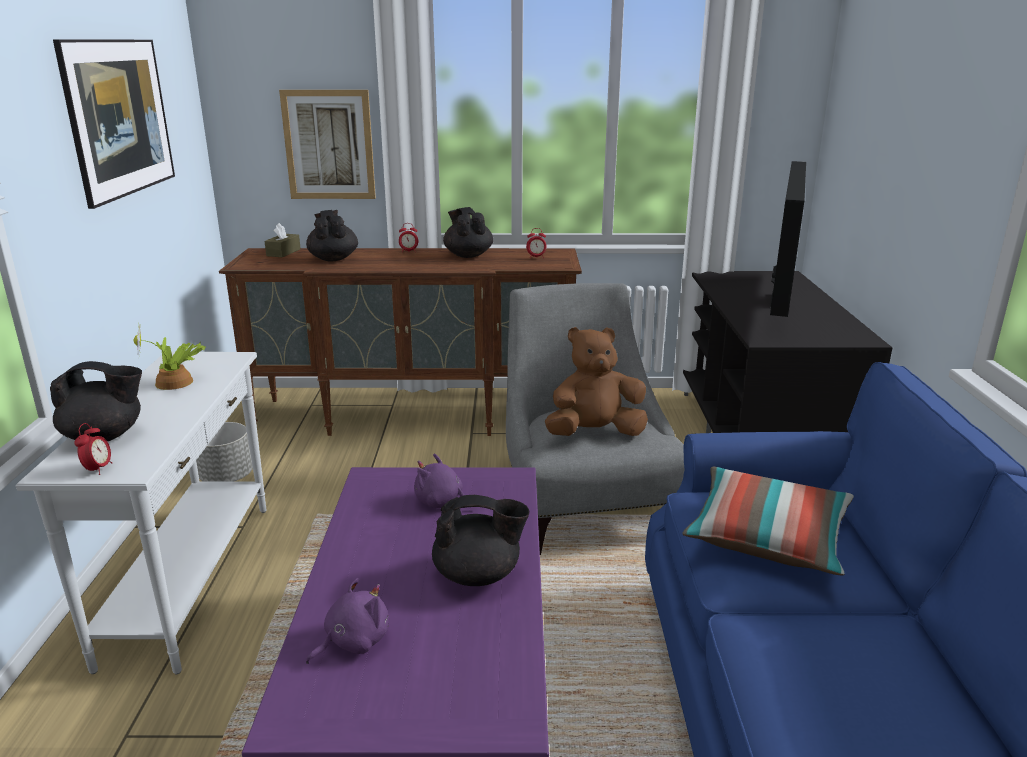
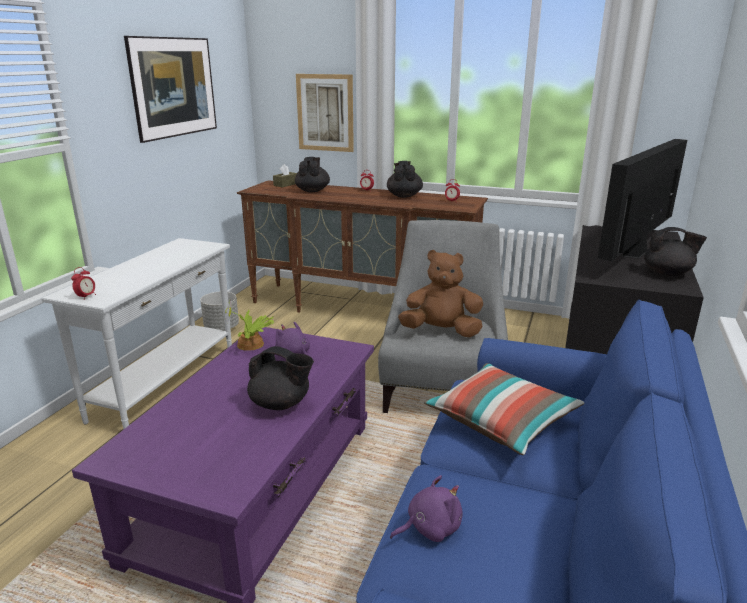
camera: 20 degrees right, 0 degrees up
black teapot [50,361,142,441] -> black teapot moved to [644,227,707,276]
potted plant [134,322,206,390] -> potted plant moved to [225,300,274,351]
purple plush toy [306,578,389,664] -> purple plush toy moved to [390,475,462,542]

